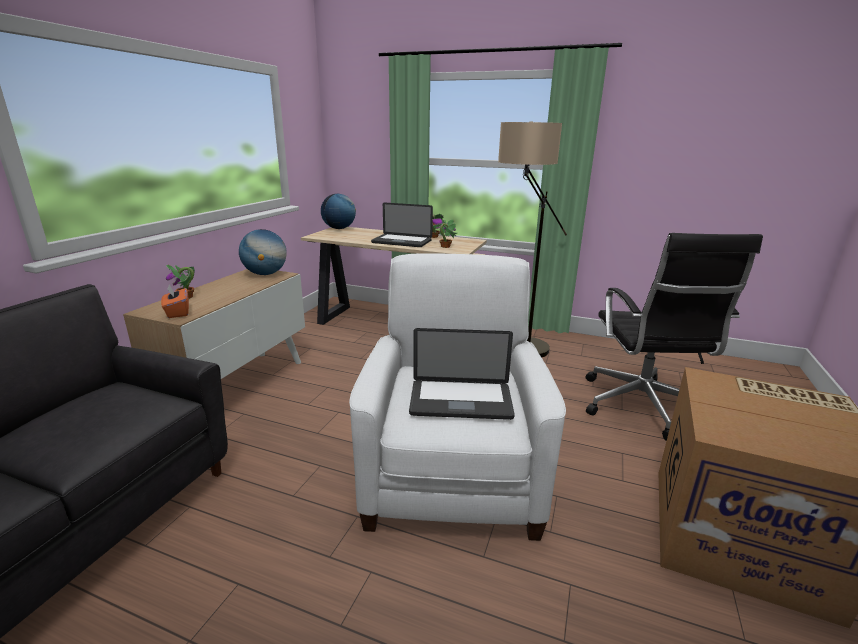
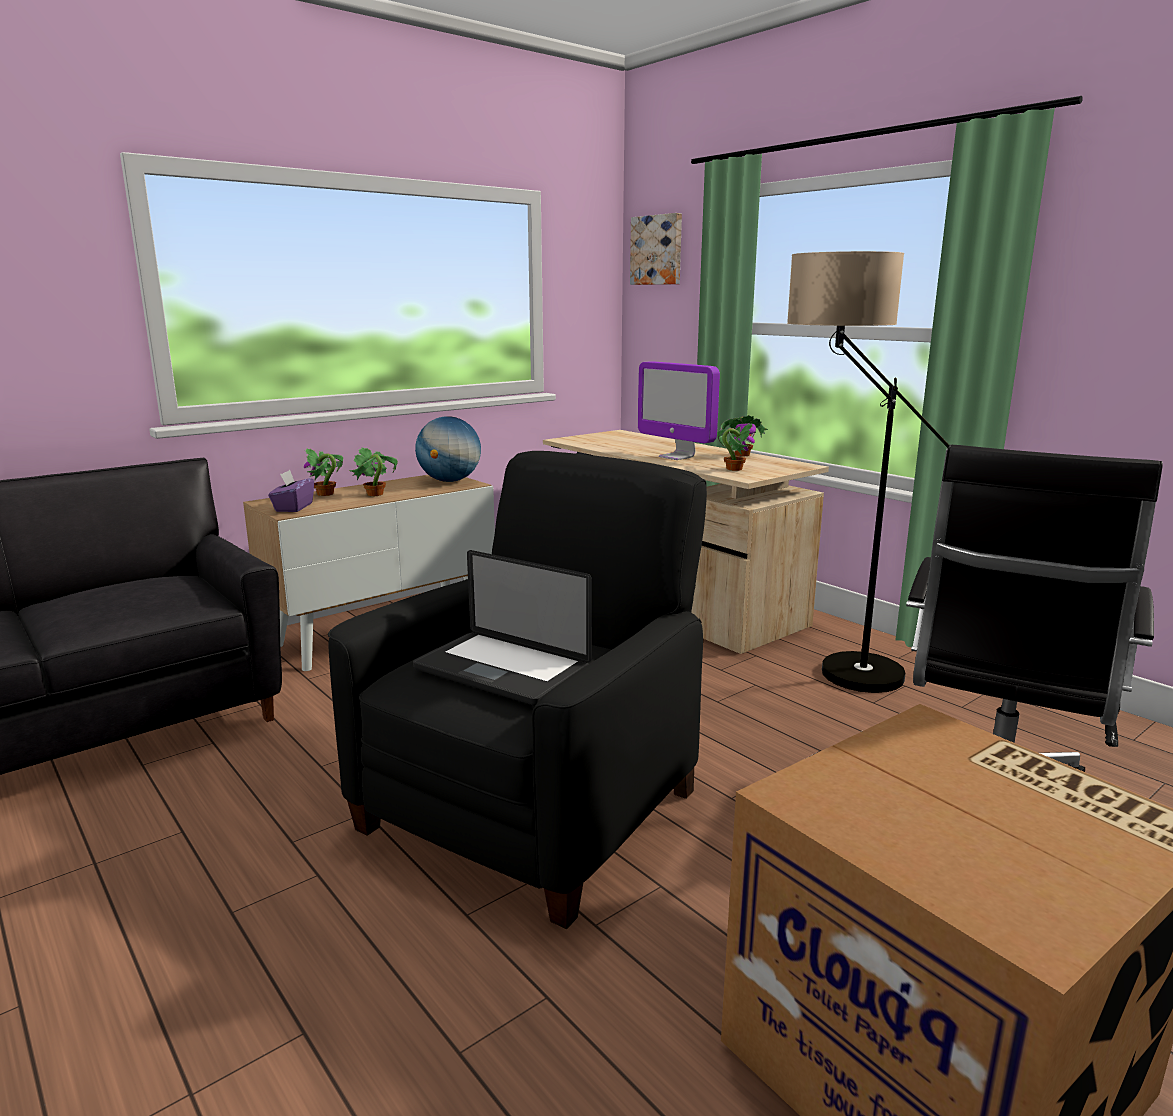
camera: 30 degrees right, 5 degrees down
orange tissue box [161,284,189,318] -> purple tissue box [268,470,314,512]
globe [321,194,356,229] -> none
white armchair [349,253,566,541] -> black armchair [328,451,707,929]
laptop [371,202,433,247] -> monitor [638,361,720,460]
none -> potted plant [349,447,398,496]
none -> picture [630,213,682,285]

